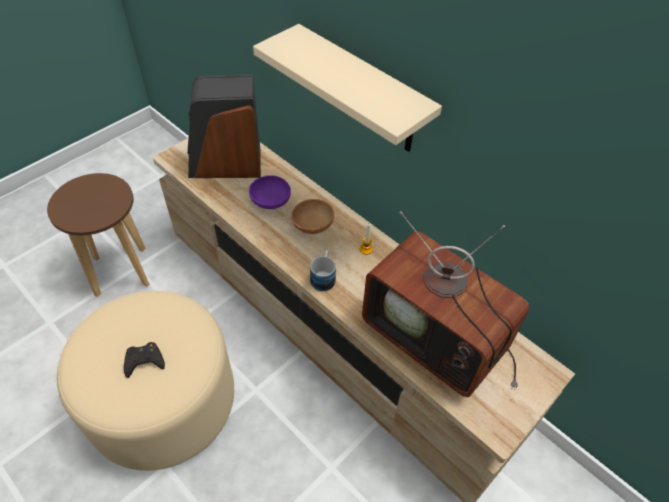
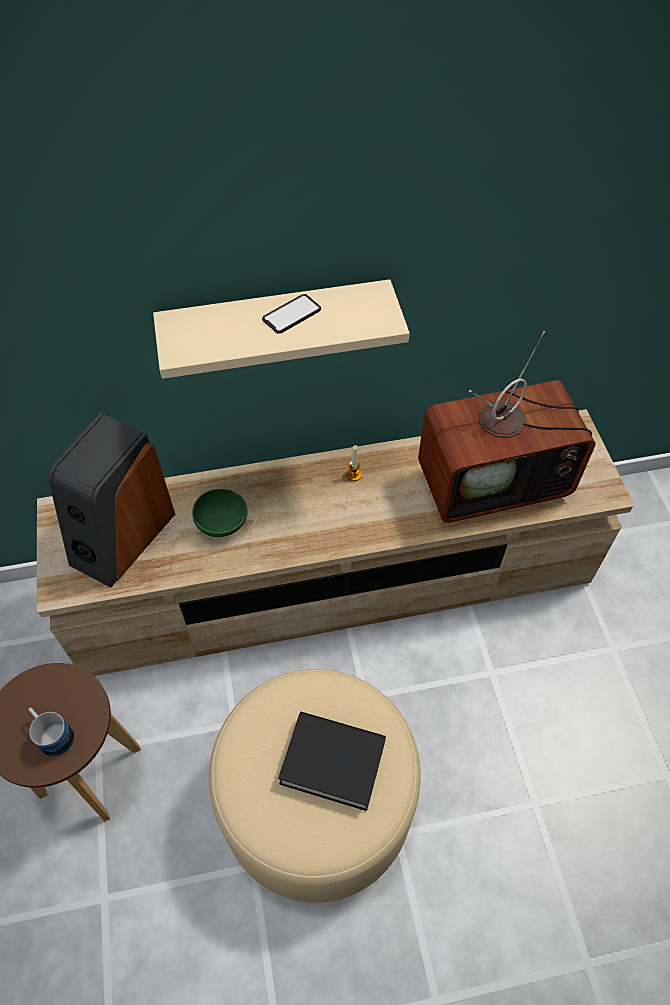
camera: 55 degrees left, 5 degrees up
black game controller [124,342,165,378] -> black book [278,712,386,811]
purple bowl [249,175,291,209] -> green bowl [192,489,247,537]
brown bowl [291,199,334,234] -> none
mug [310,250,336,291] -> mug moved to [28,707,74,757]
none -> phone [262,294,321,334]

